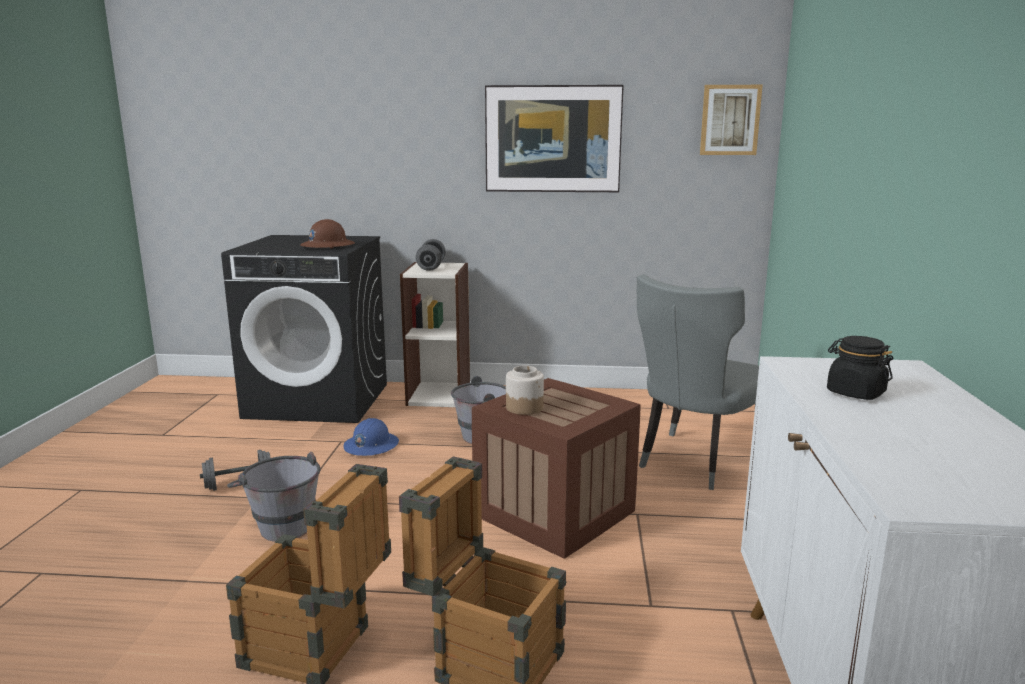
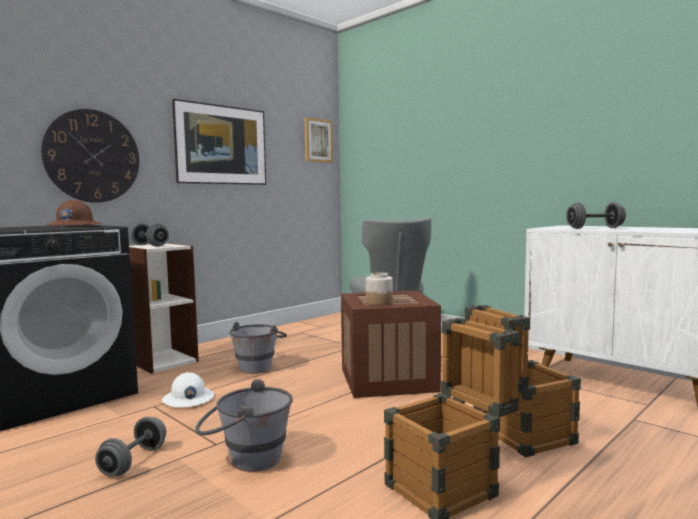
camera: 50 degrees left, 10 degrees down
blue hard hat [343,418,399,456] -> white hard hat [162,372,214,407]
black jar [827,336,893,400] -> grey dumbbell [566,202,626,229]
none -> wall clock [41,109,139,203]

